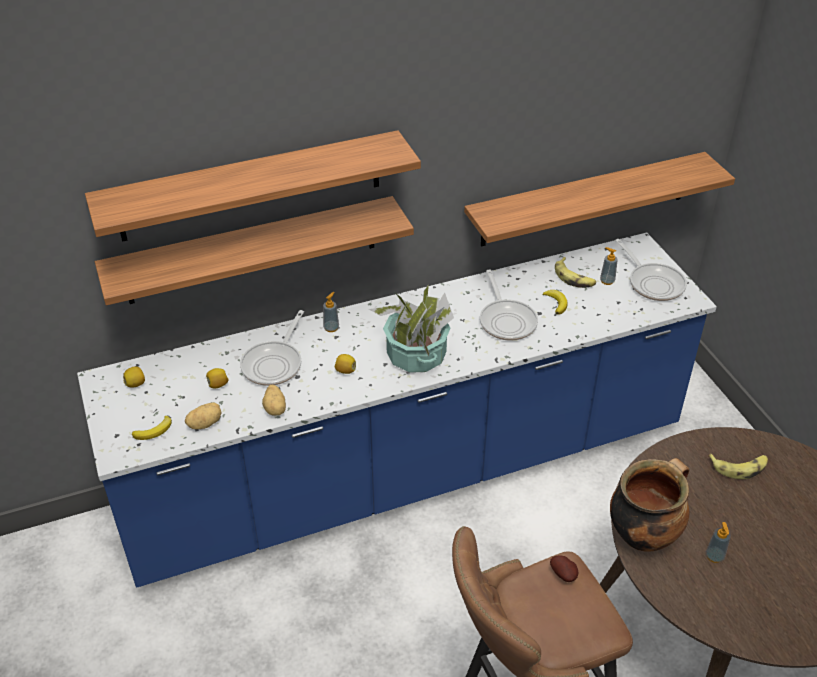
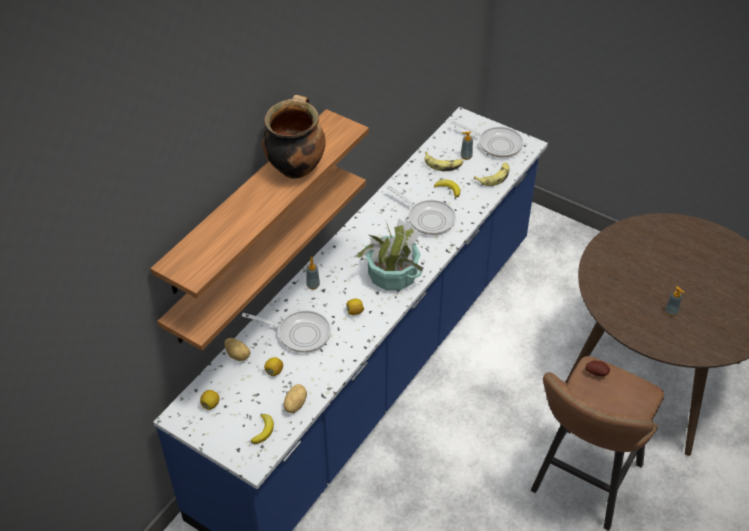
camera: 35 degrees left, 5 degrees up
frying pan [240,310,304,386] -> frying pan turned 60 degrees counterclockwise [242,310,331,353]
potato [262,384,286,416] -> potato moved to [225,338,250,361]
shelf [464,152,735,247] -> none
cooking pot [610,458,689,551] -> cooking pot moved to [262,95,326,179]
banana [708,453,768,479] -> banana moved to [474,163,510,186]

